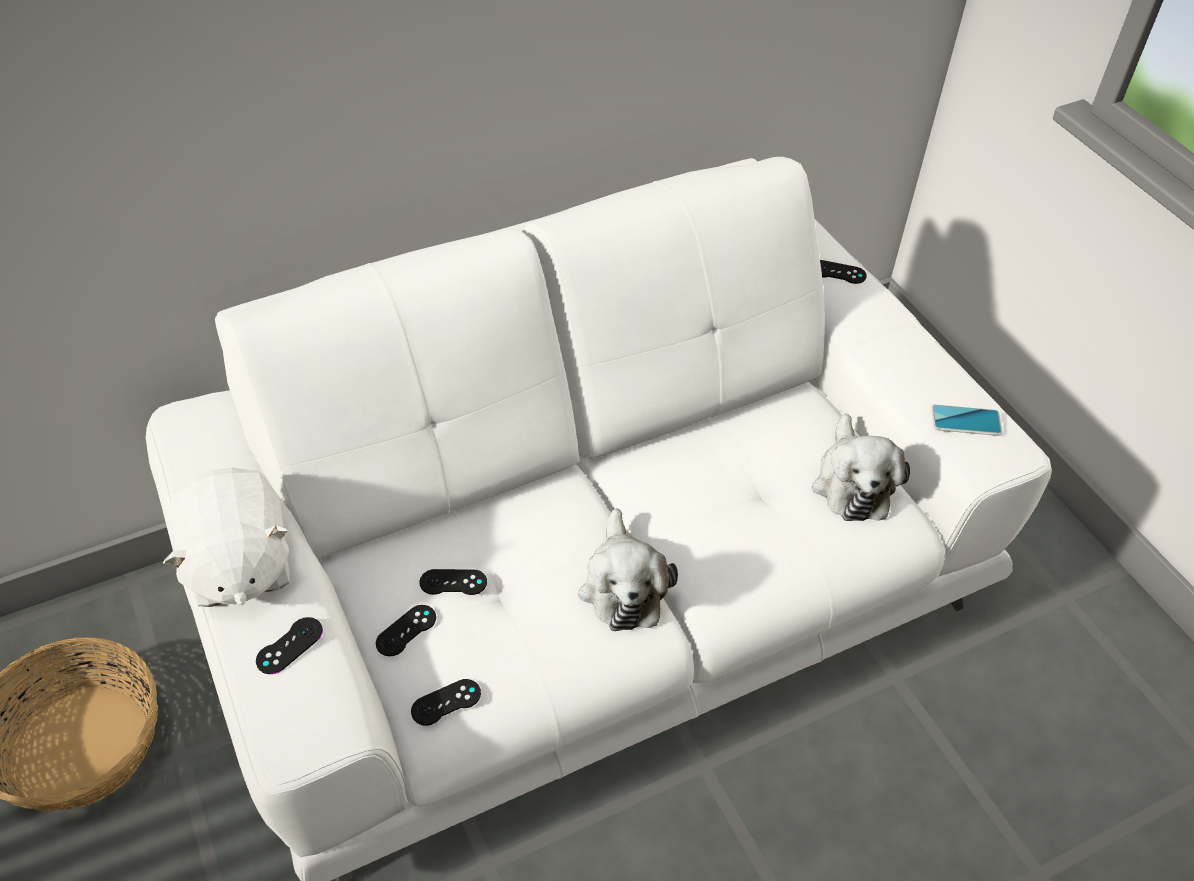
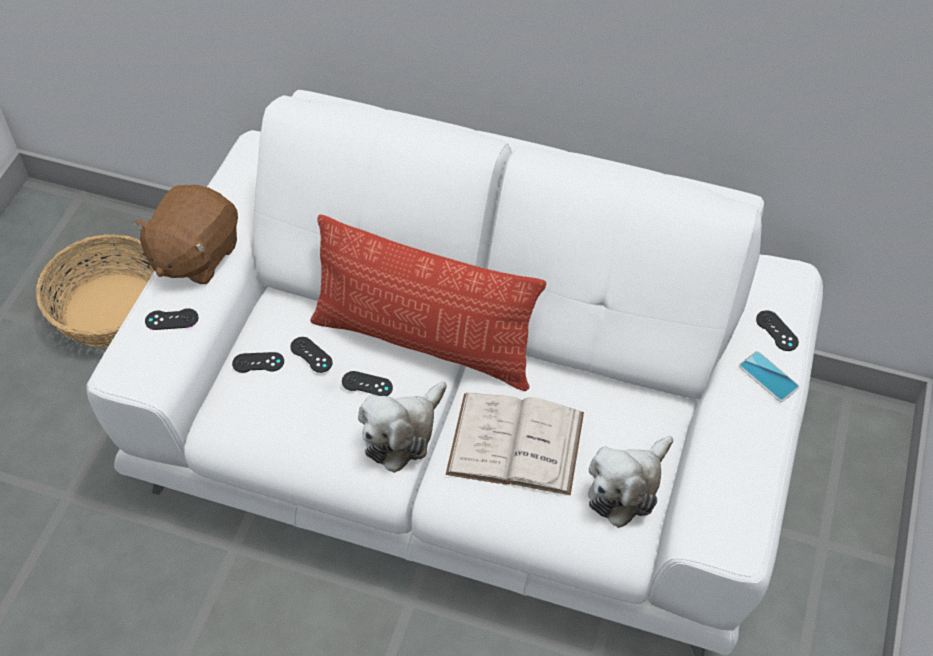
camera: 45 degrees right, 5 degrees up
white plush toy [163,468,290,607] -> brown plush toy [133,185,238,284]
black game controller [411,679,481,726] -> black game controller moved to [342,371,393,396]
phone [931,405,1003,436] -> phone moved to [739,351,799,402]
none -> pillow [310,215,546,391]
none -> white book [446,393,584,495]

